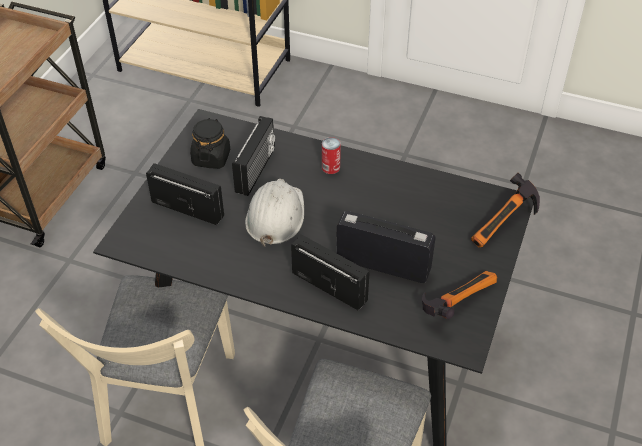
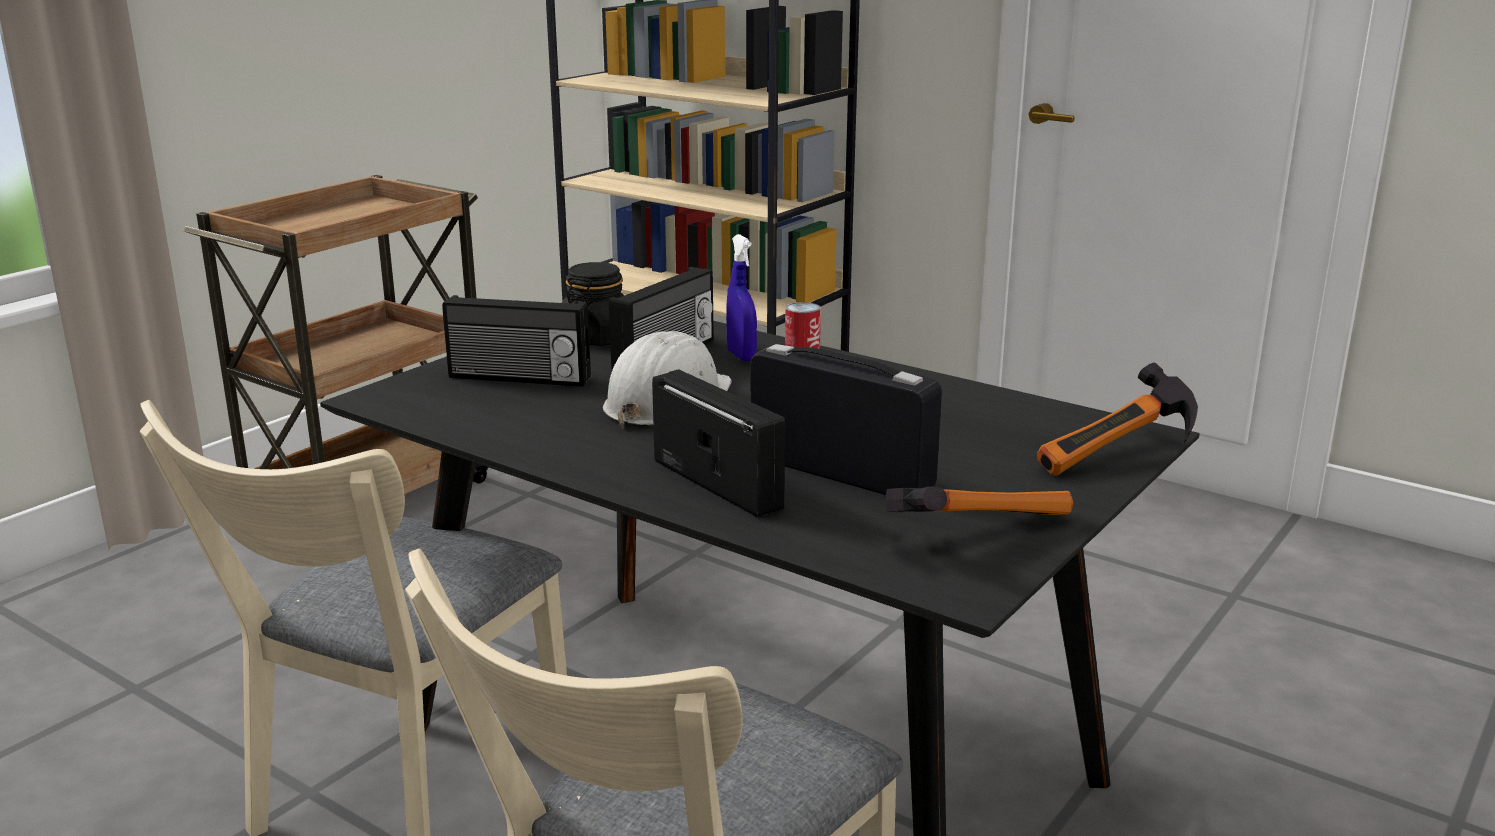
camera: 15 degrees right, 25 degrees down
radio [146,163,224,225] -> radio turned 150 degrees clockwise [442,295,591,387]
none -> blue spray bottle [726,234,757,361]

